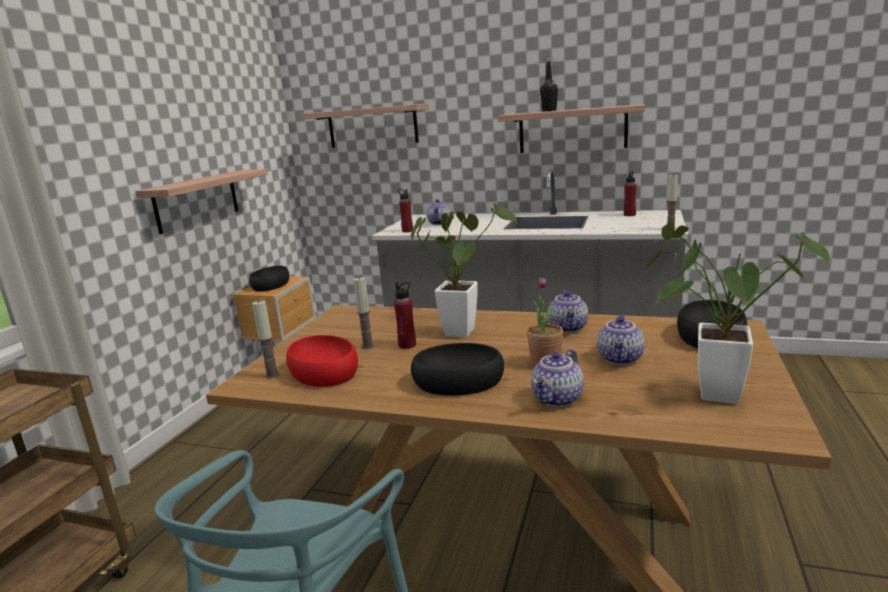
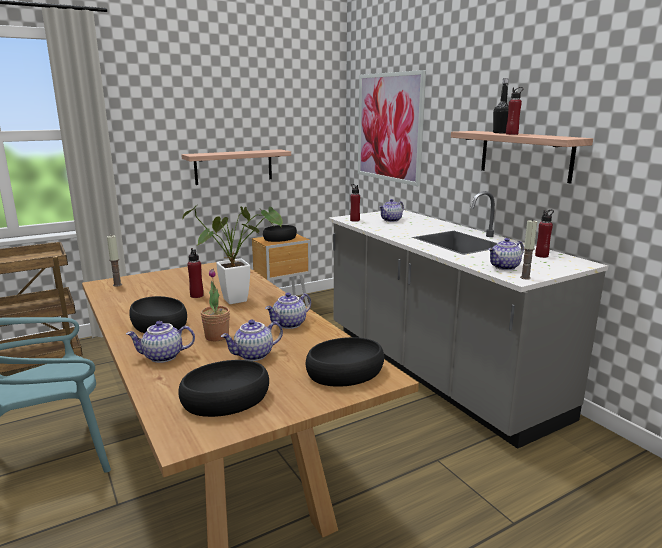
camera: 40 degrees right, 0 degrees up
red bowl [286,335,358,387] -> none
shelf [301,104,429,148] -> picture [358,70,426,186]
candle [353,276,374,349] -> none
potted plant [642,221,830,404] -> black bowl [178,360,269,417]
none -> teapot [488,238,524,270]
none -> red bottle [506,87,523,135]

